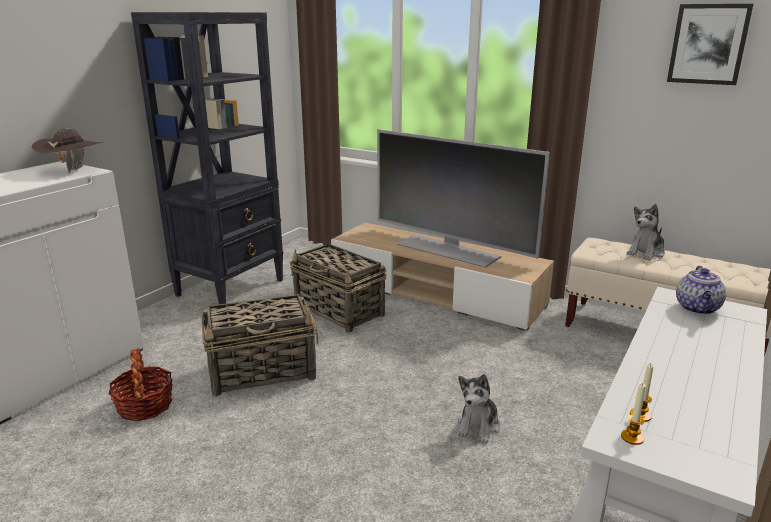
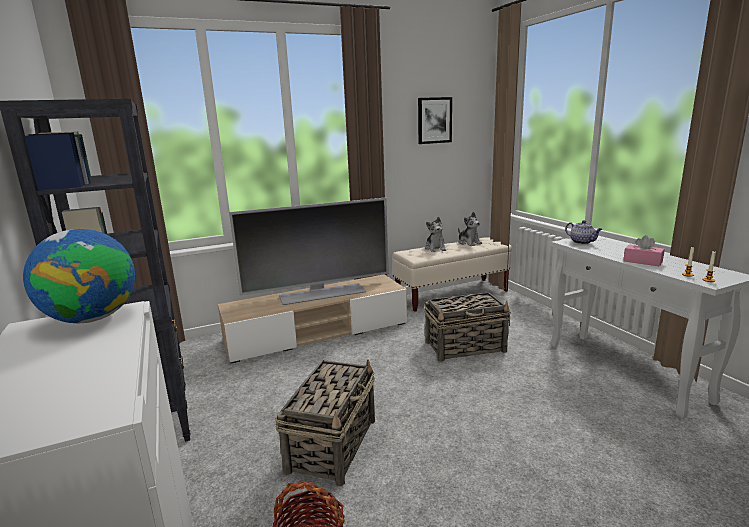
camera: 55 degrees left, 5 degrees down
brown hat [31,129,103,173] -> globe [23,229,135,323]
basket [290,244,386,332] -> basket moved to [424,292,511,362]
plush toy [457,374,500,444] -> plush toy moved to [458,212,482,246]
none -> pink tissue box [623,235,665,266]

